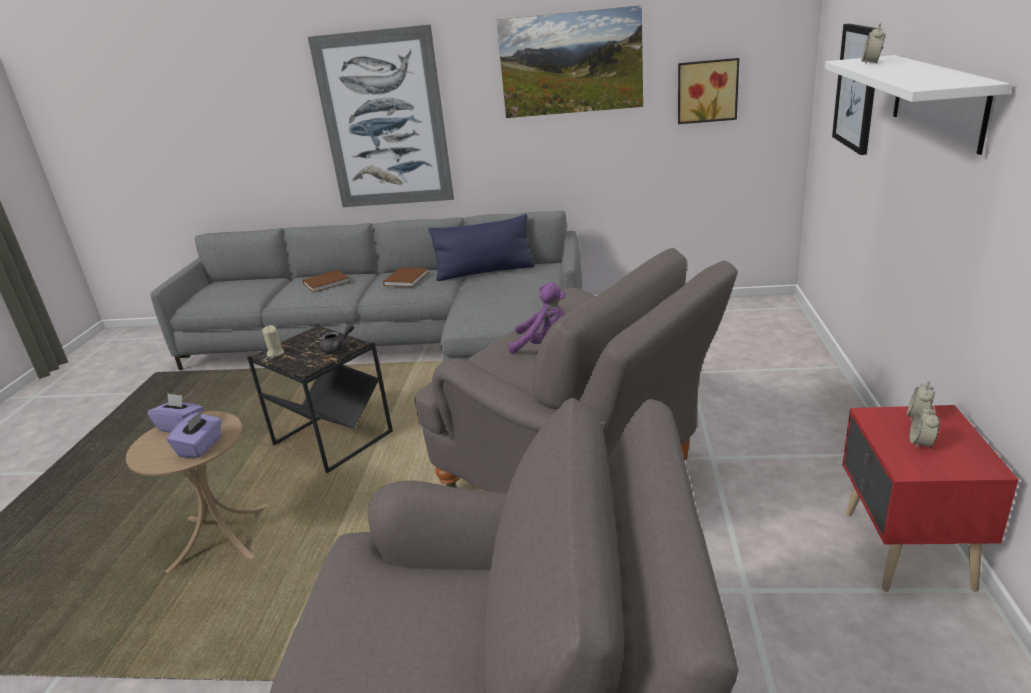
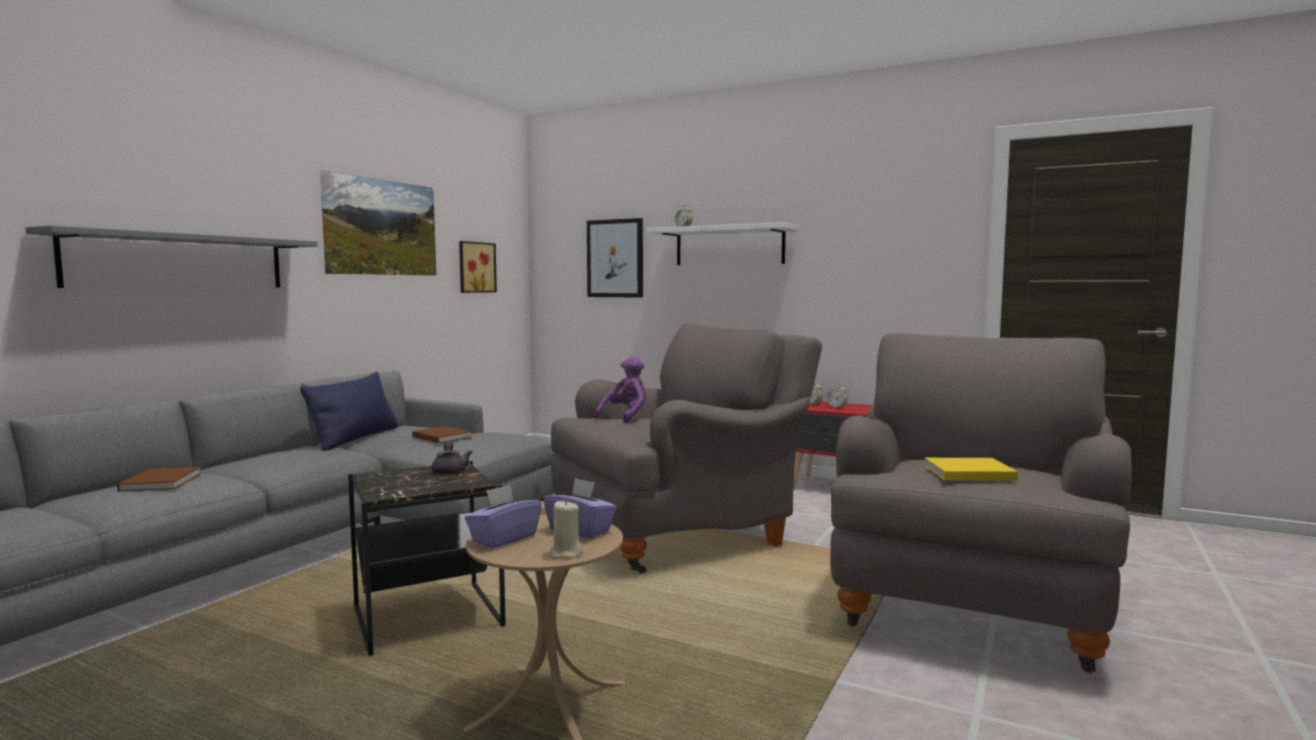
camera: 70 degrees left, 20 degrees down
beige candle [262,325,284,357] -> beige candle moved to [549,500,583,559]
picture [308,24,454,207] -> grey shelf [25,225,318,288]
brown book [383,267,429,287] -> brown book moved to [412,426,472,443]
none -> yellow book [924,458,1018,481]

